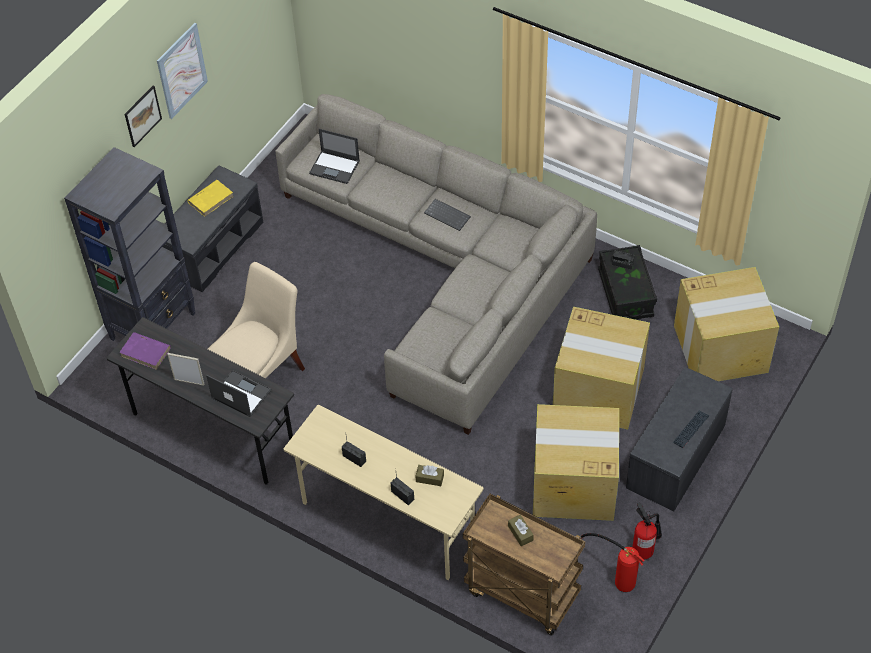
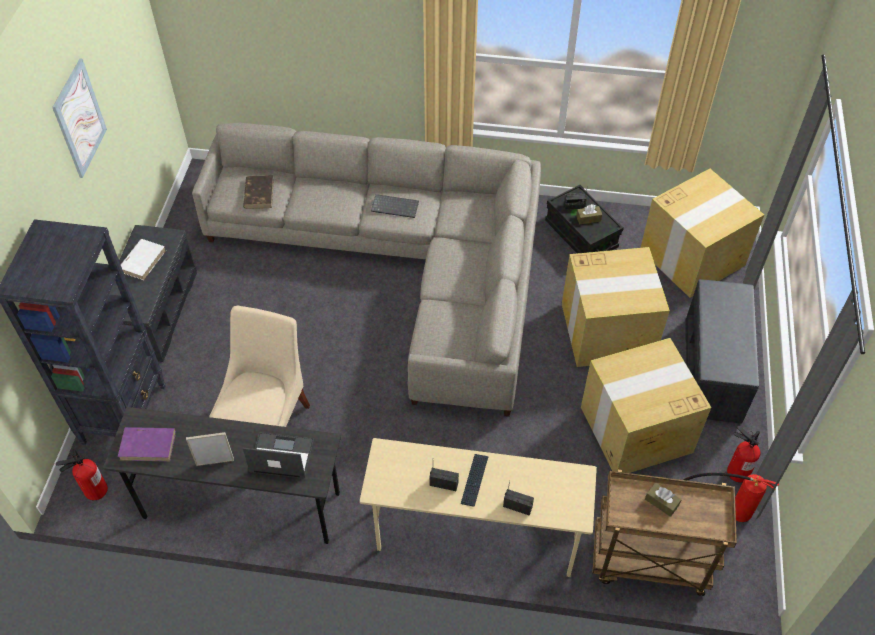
camera: 25 degrees left, 0 degrees up
picture [125,86,162,147] -> none
yellow book [187,180,234,217] -> white book [121,239,166,280]
laptop [309,129,360,184] -> brown book [243,175,274,209]
brown tissue box [415,465,444,486] -> brown tissue box moved to [576,204,602,225]
keyboard [673,410,709,448] -> keyboard moved to [461,454,489,507]
none -> fire extinguisher [56,449,108,500]

